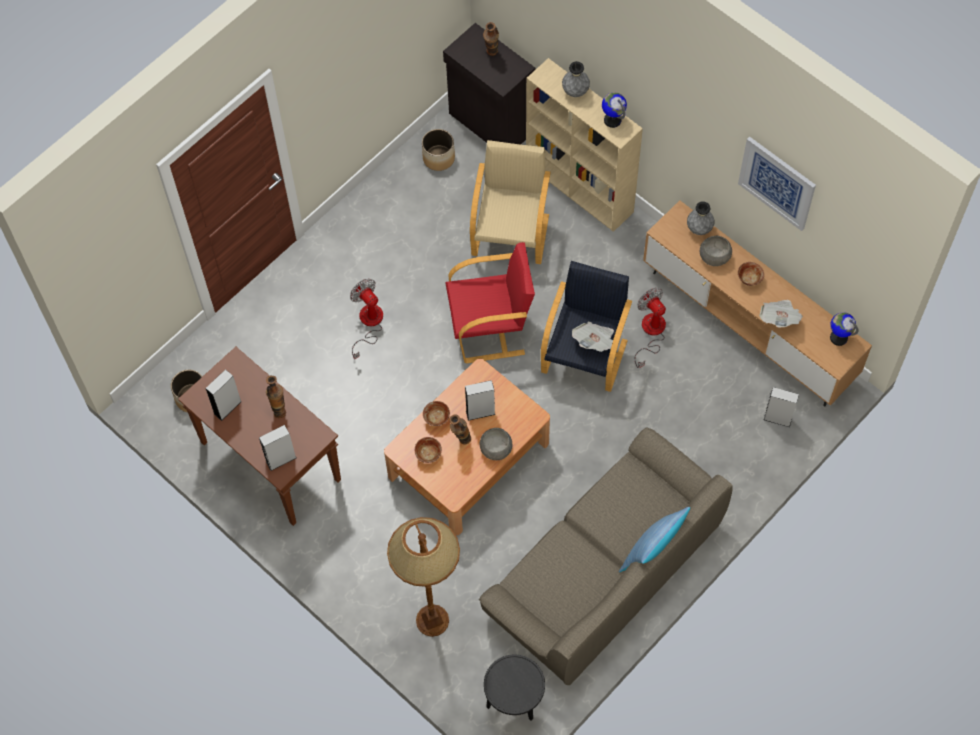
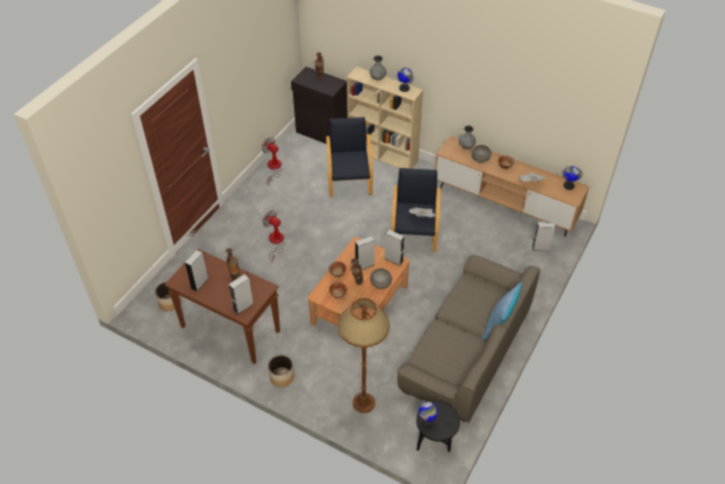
camera: 15 degrees left, 15 degrees down
planter [422,129,455,171] -> planter moved to [268,355,294,387]
red armchair [446,242,535,363] -> none
beige armchair [470,140,551,264] -> black armchair [326,117,373,197]
fan [635,288,666,368] -> fan moved to [262,137,282,185]
picture [738,136,816,231] -> none
none -> grey speaker [384,230,404,266]
none -> globe [419,400,438,428]

